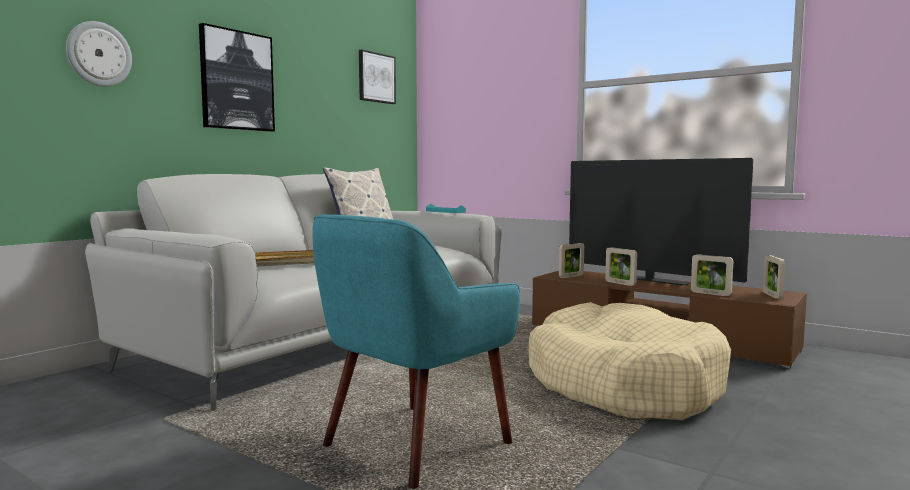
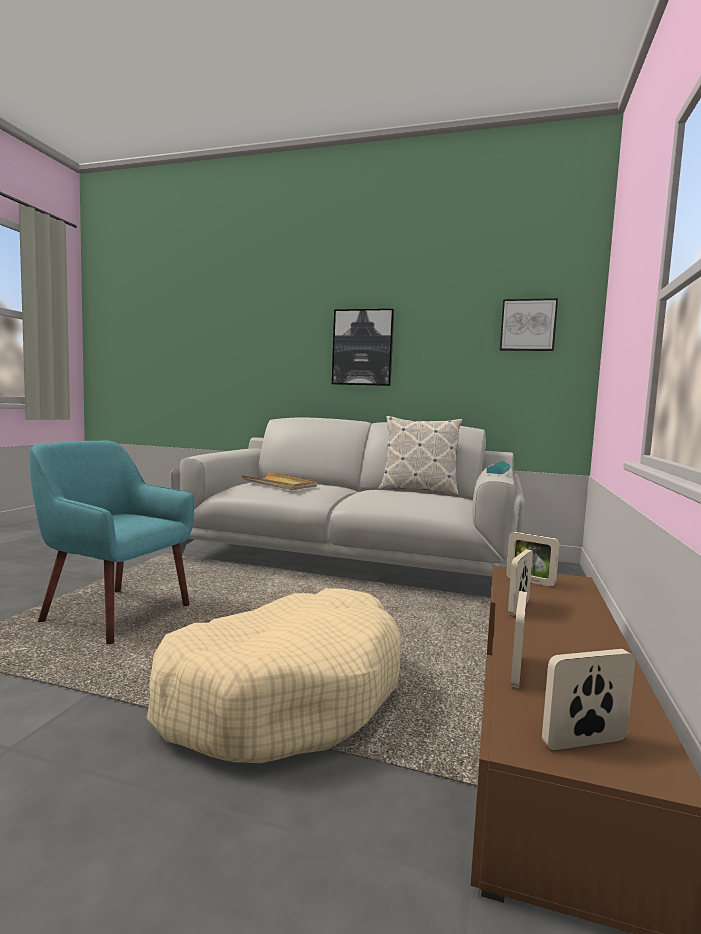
camera: 70 degrees right, 0 degrees up
wall clock [66,21,132,87] -> none
television [569,158,753,286] -> none

